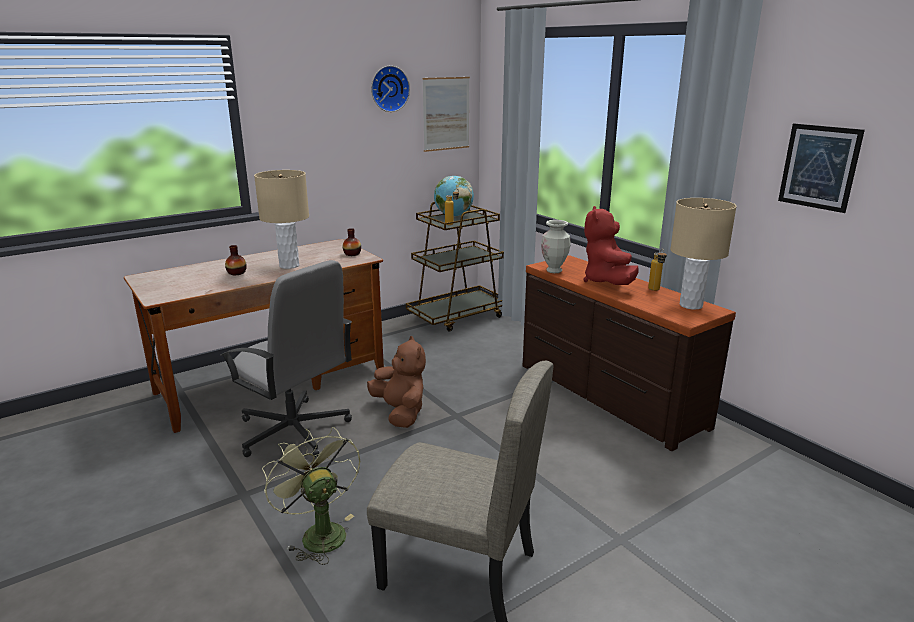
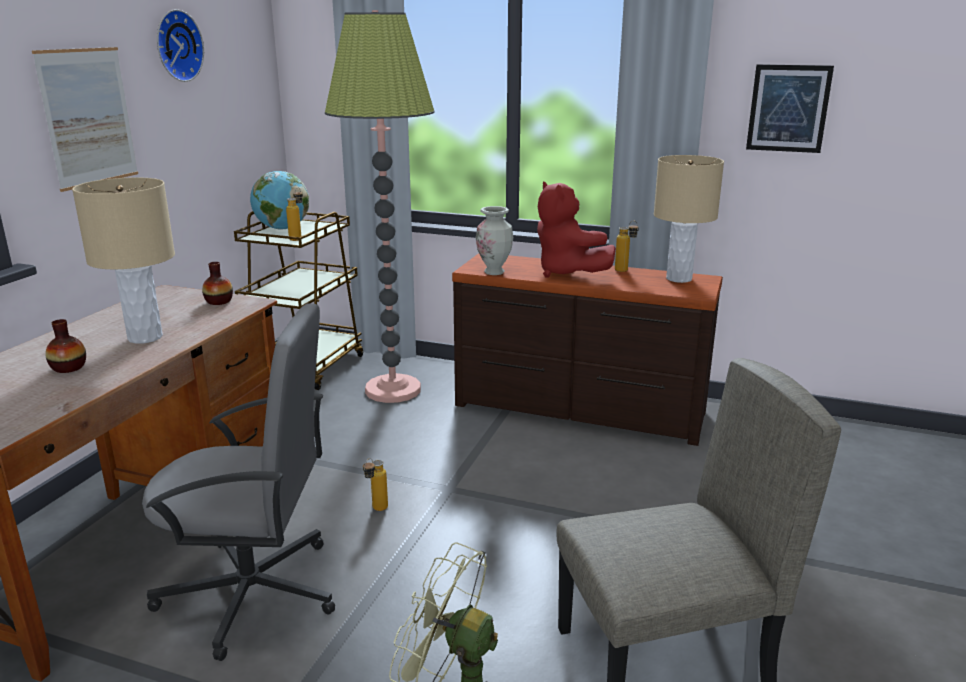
camera: 35 degrees left, 0 degrees up
brown plush toy [367,336,426,428] -> bottle [363,458,388,511]
picture [422,77,470,152] -> picture moved to [32,47,138,192]
none -> floor lamp [325,10,435,403]

